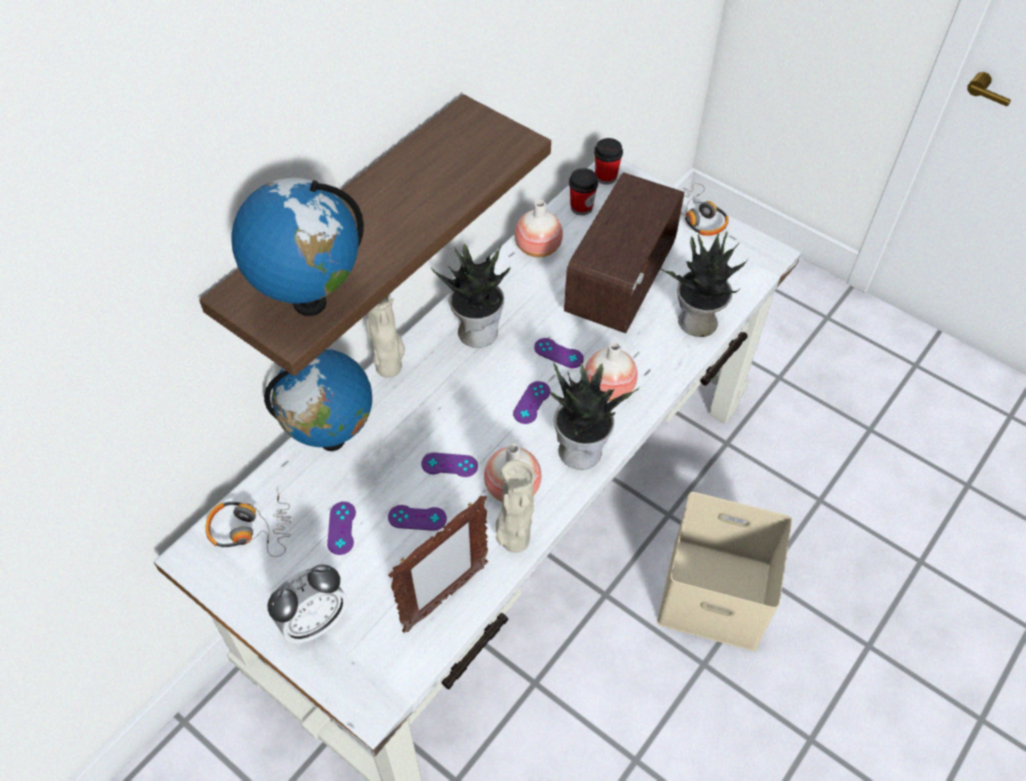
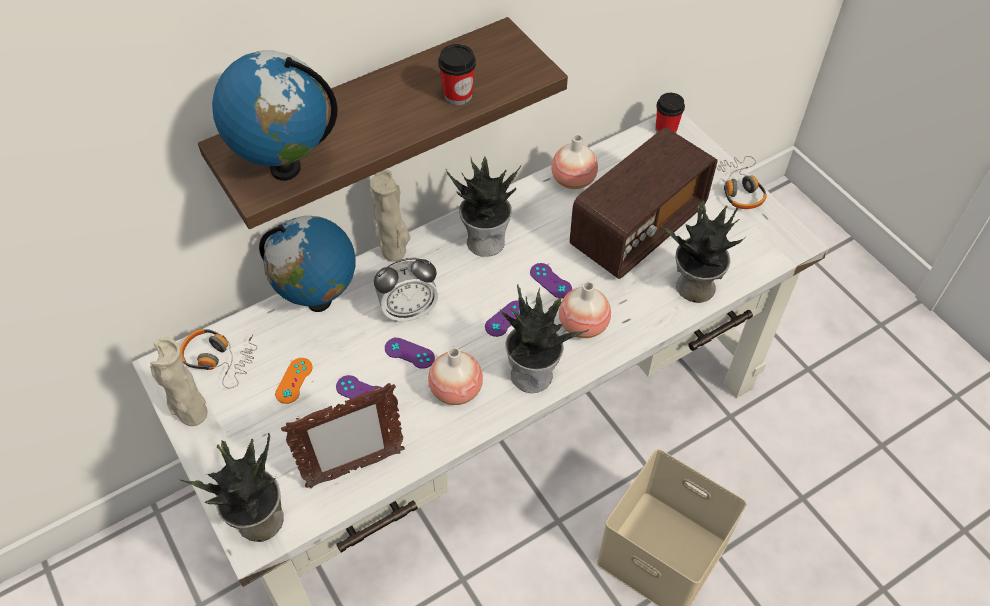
camera: 20 degrees right, 0 degrees up
alarm clock [268,565,348,643] -> alarm clock moved to [374,258,438,323]
purple game controller [327,502,356,555] -> orange game controller [275,358,312,404]
beige vase [496,460,535,553] -> beige vase moved to [150,337,208,426]
cup [569,168,598,215] -> cup moved to [438,44,476,105]
none -> potted plant [180,433,284,542]

